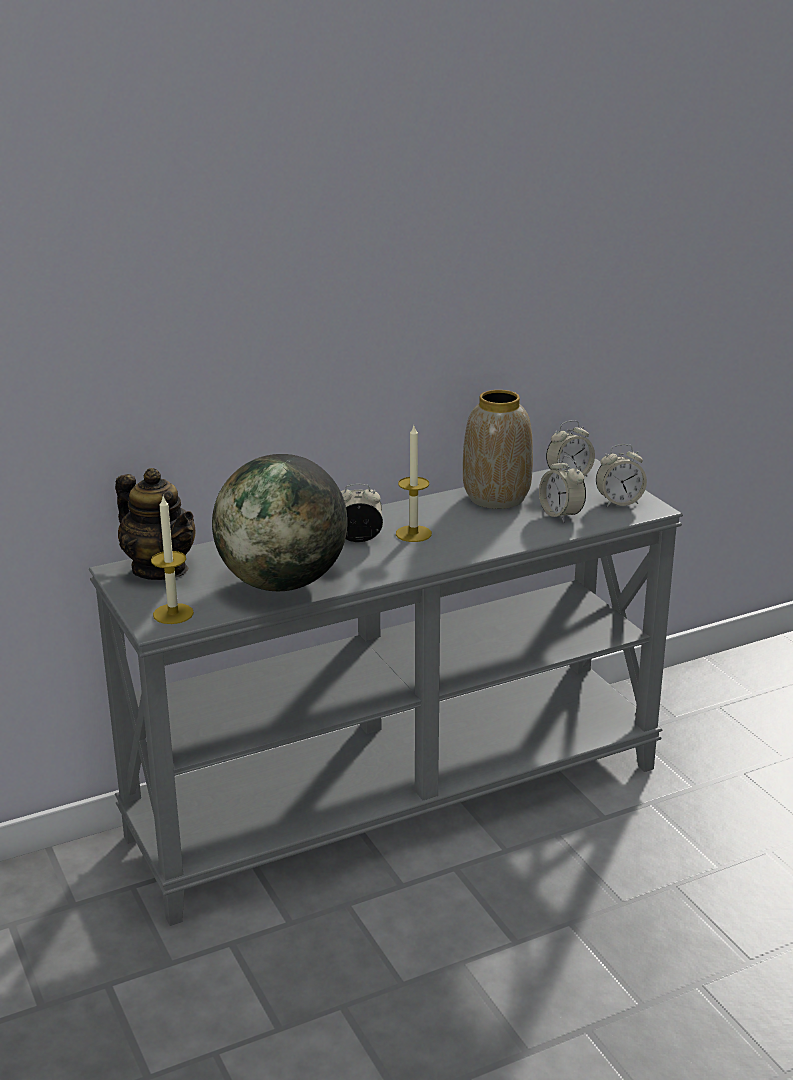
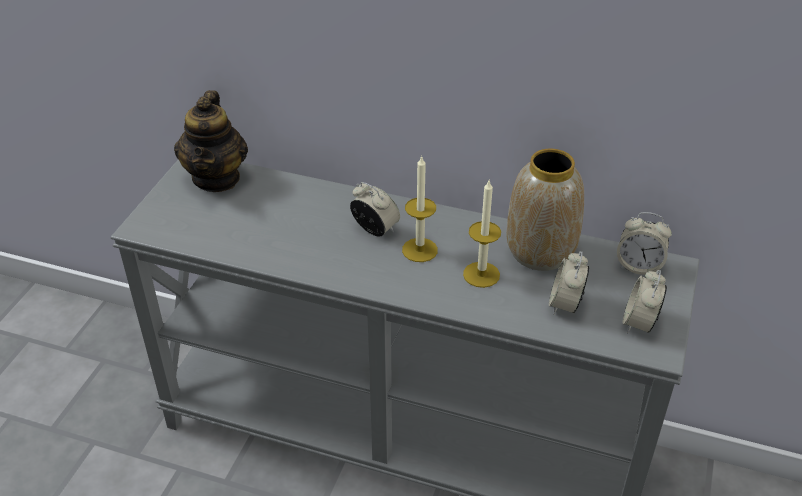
camera: 45 degrees right, 15 degrees up
candle [151,496,194,624] -> candle moved to [463,181,501,288]
globe [212,454,348,591] -> none
alarm clock [596,444,647,507] -> alarm clock turned 75 degrees clockwise [622,270,667,333]

